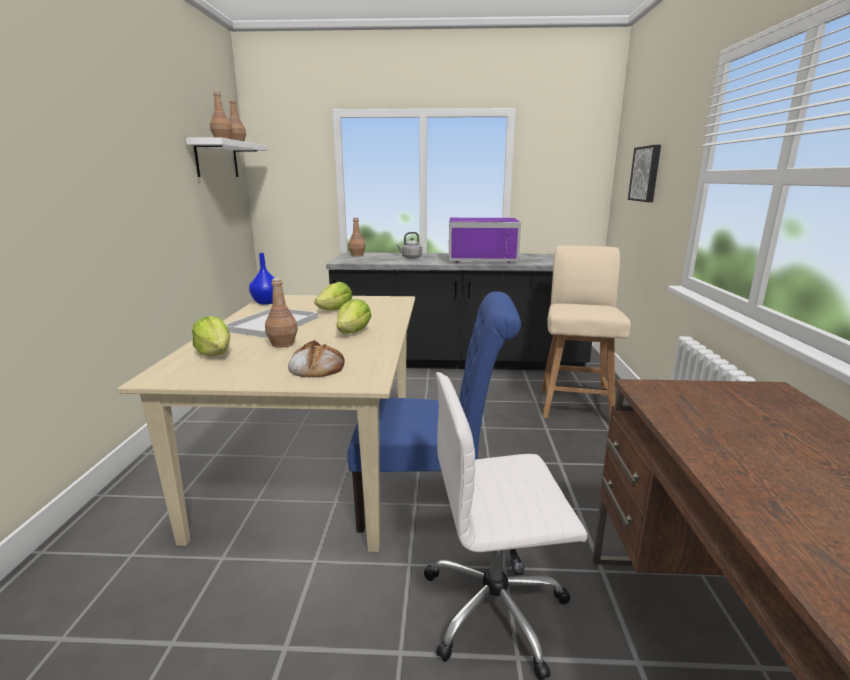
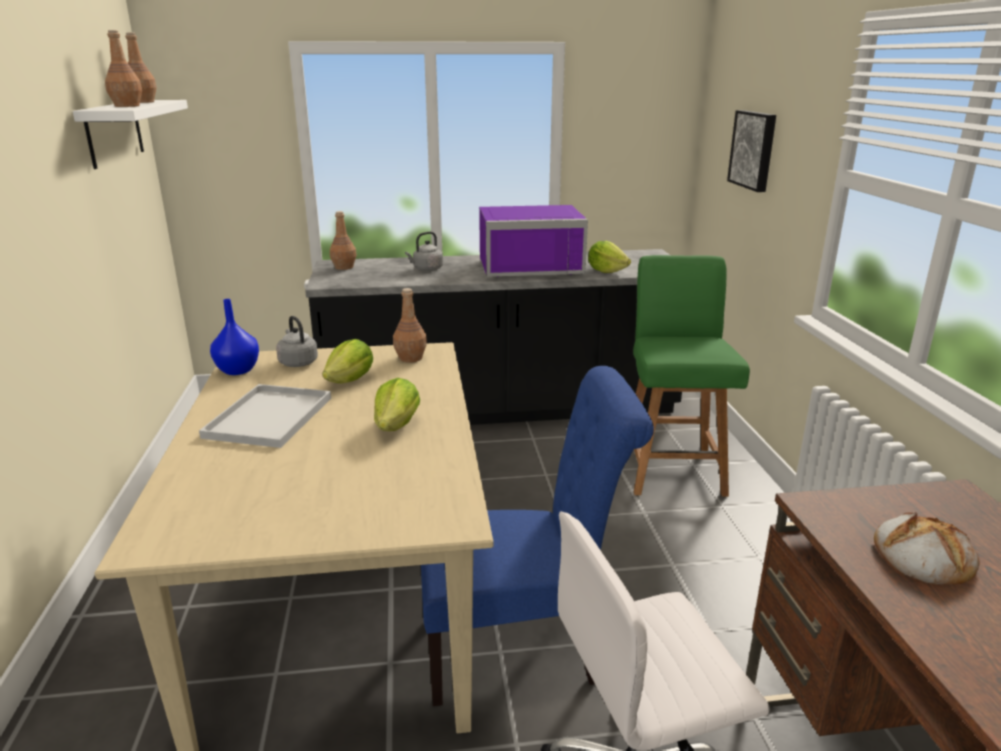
camera: 10 degrees left, 5 degrees up
lettuce [192,316,230,357] -> lettuce moved to [588,241,631,273]
brown bottle [265,278,298,348] -> brown bottle moved to [393,288,427,363]
bread [288,340,345,378] -> bread moved to [874,512,980,585]
beige chair [541,246,631,422] -> green chair [633,255,750,497]
none -> grey kettle [276,316,318,367]

